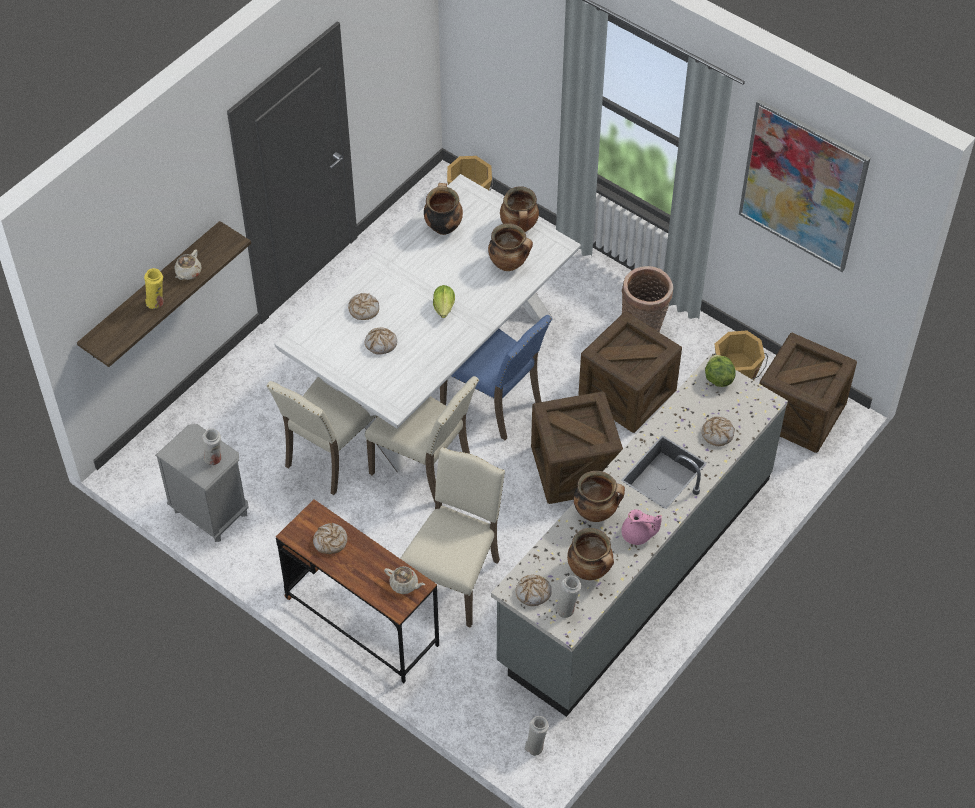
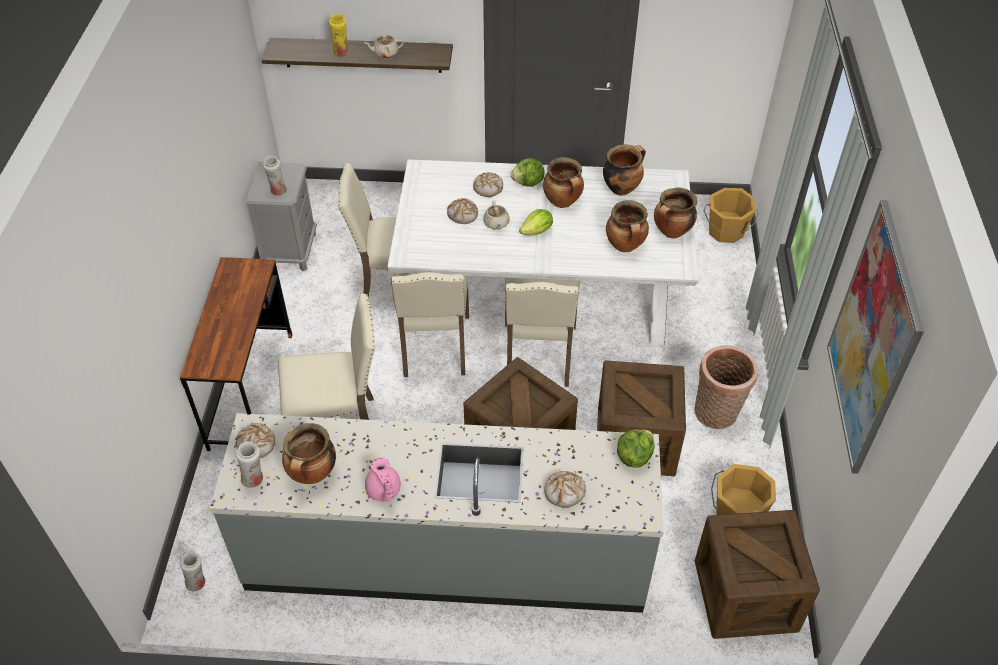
camera: 55 degrees right, 5 degrees down
bread [313,522,348,554] -> none
beige teapot [384,566,425,594] -> beige teapot moved to [483,201,510,230]
blue chair [440,315,552,440] -> beige chair [505,278,580,387]
cooking pot [574,471,625,522] -> cooking pot moved to [543,157,584,208]
none -> lettuce [511,158,545,187]

